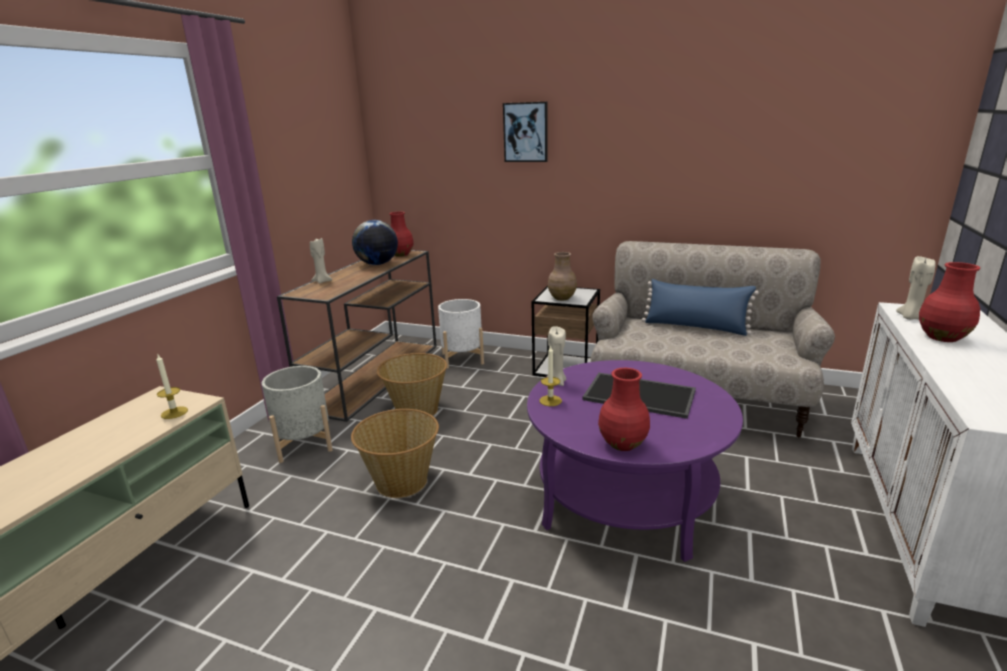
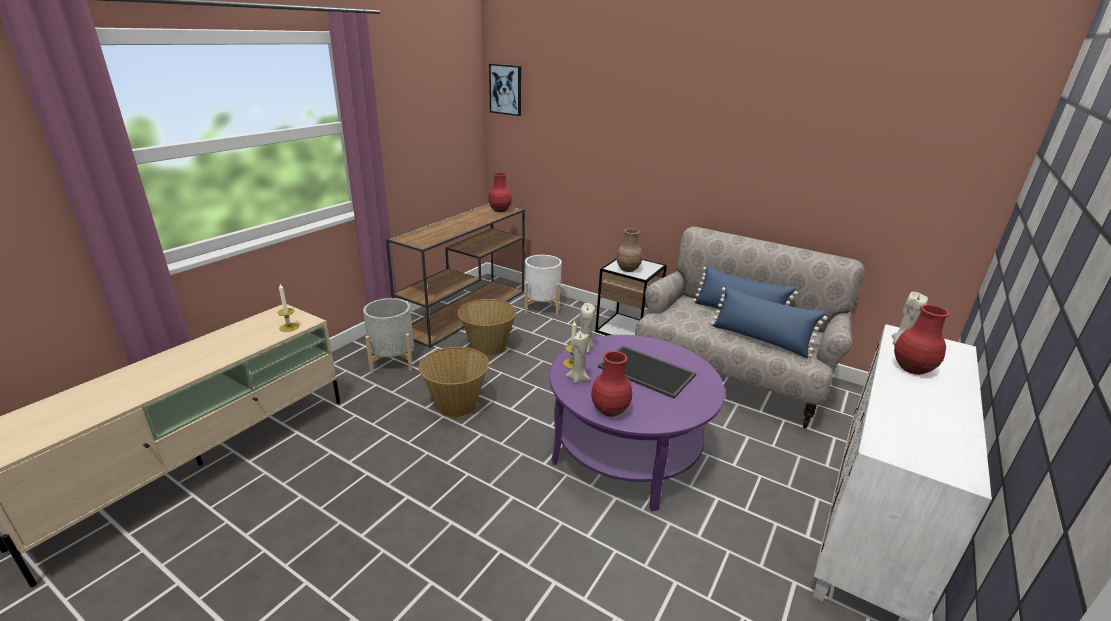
camera: 10 degrees right, 5 degrees up
beige candle [310,238,332,284] -> beige candle moved to [565,332,590,384]
globe [352,220,398,265] -> none
picture [503,102,548,162] -> picture moved to [489,64,521,116]
none -> blue pillow [710,286,828,358]

